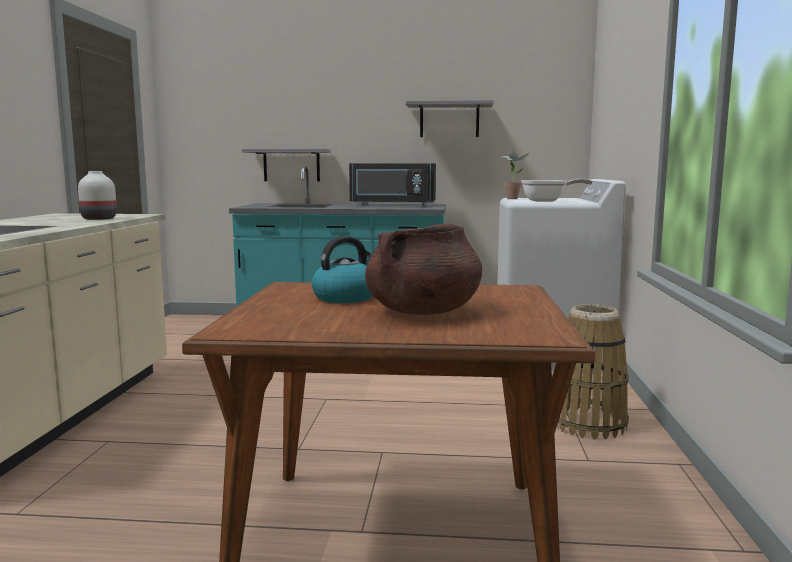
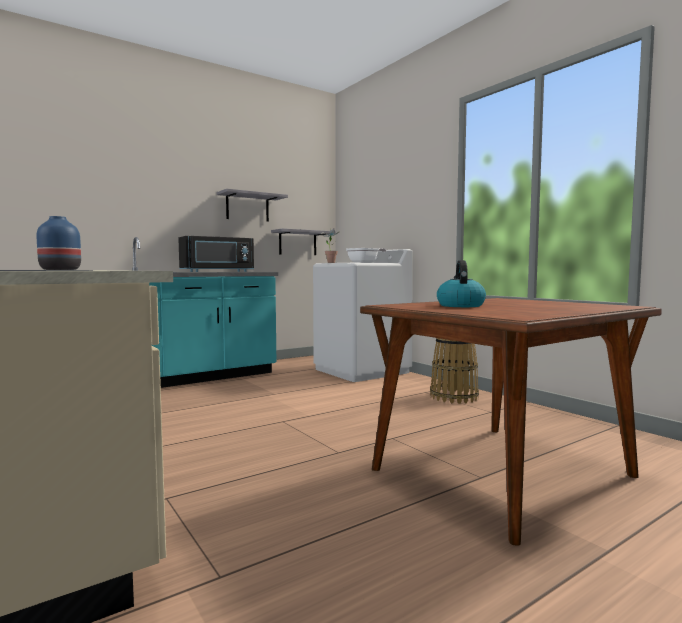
camera: 40 degrees left, 5 degrees down
white vase [78,171,117,220] -> blue vase [36,216,81,270]
grey shelf [242,149,331,181] -> grey shelf moved to [271,228,336,255]
brown cooking pot [365,223,482,315] -> none

